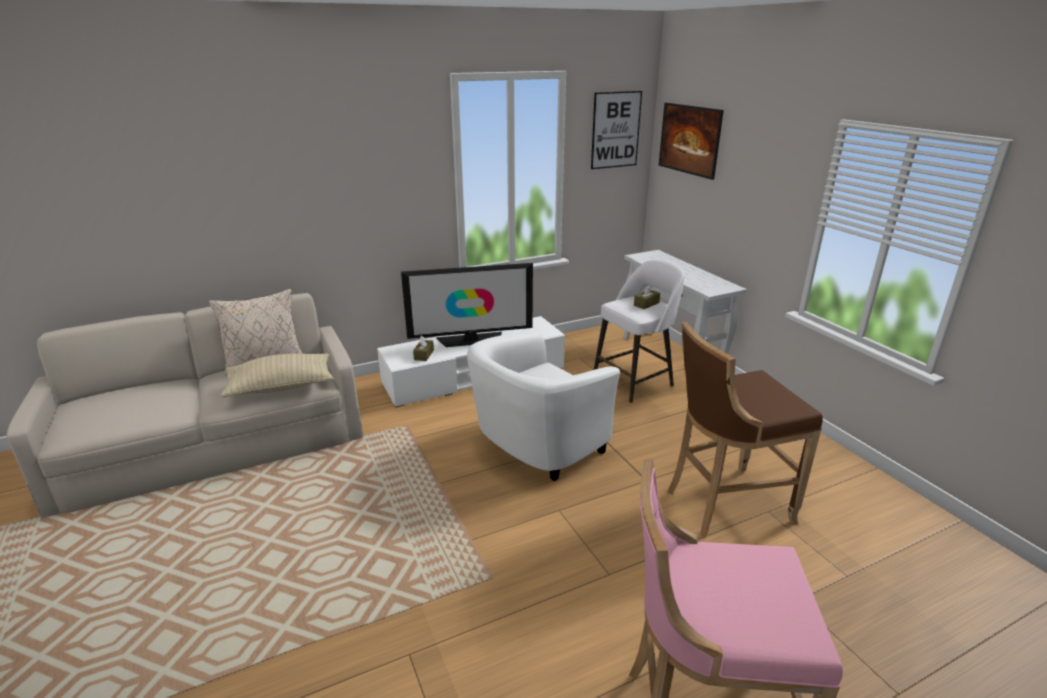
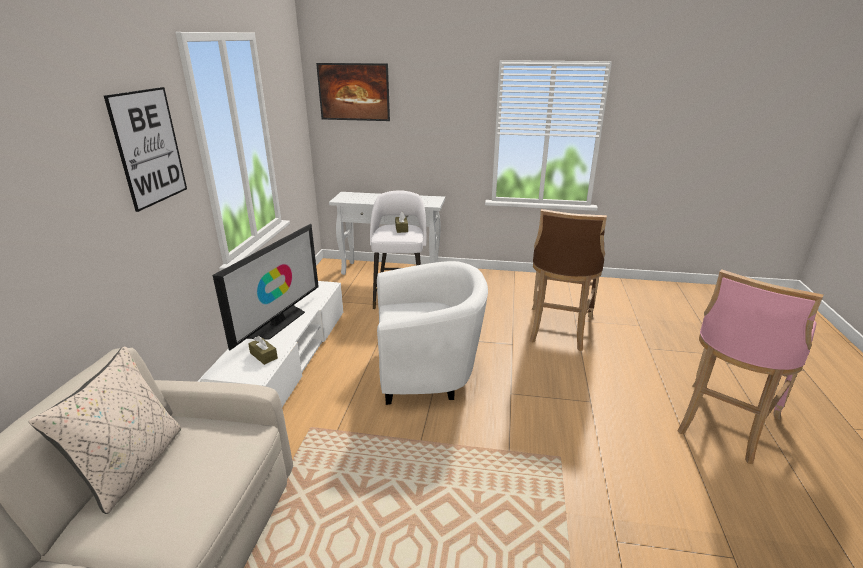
camera: 55 degrees left, 0 degrees up
beige pillow [221,353,334,398] -> none
white armchair [467,330,620,481] -> white armchair turned 90 degrees counterclockwise [377,261,488,405]
picture [591,91,642,169] -> picture moved to [104,87,187,212]

